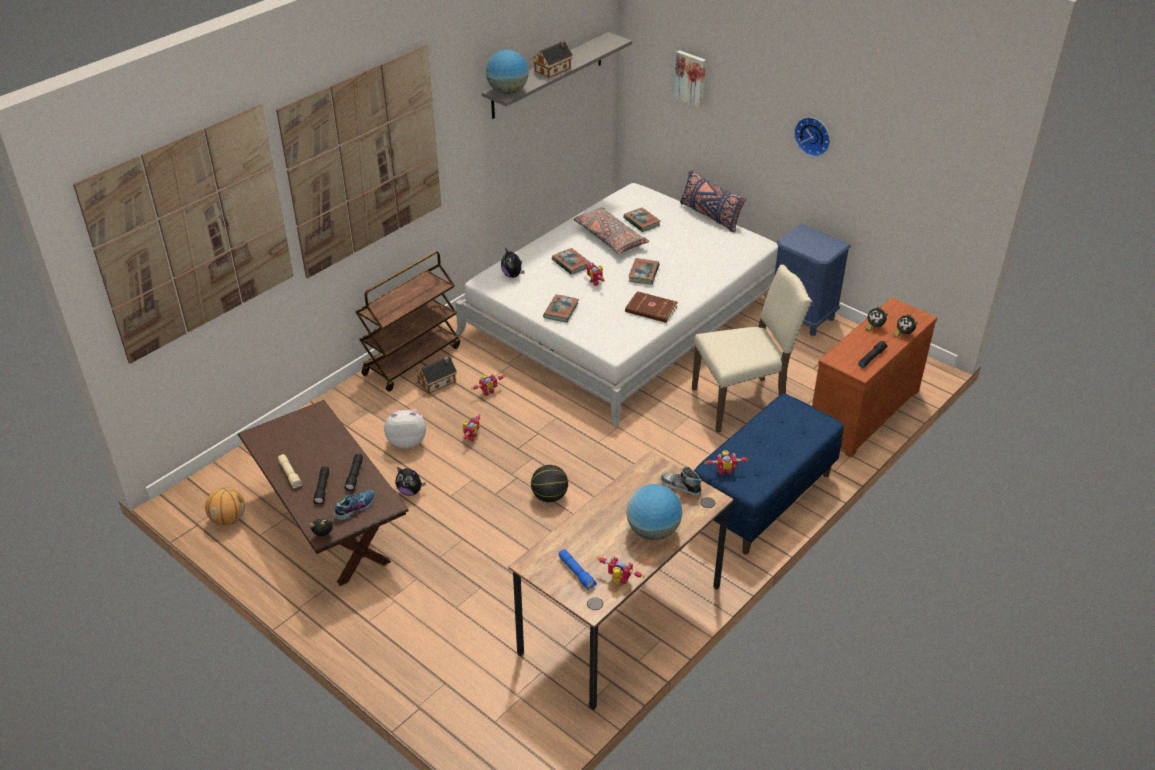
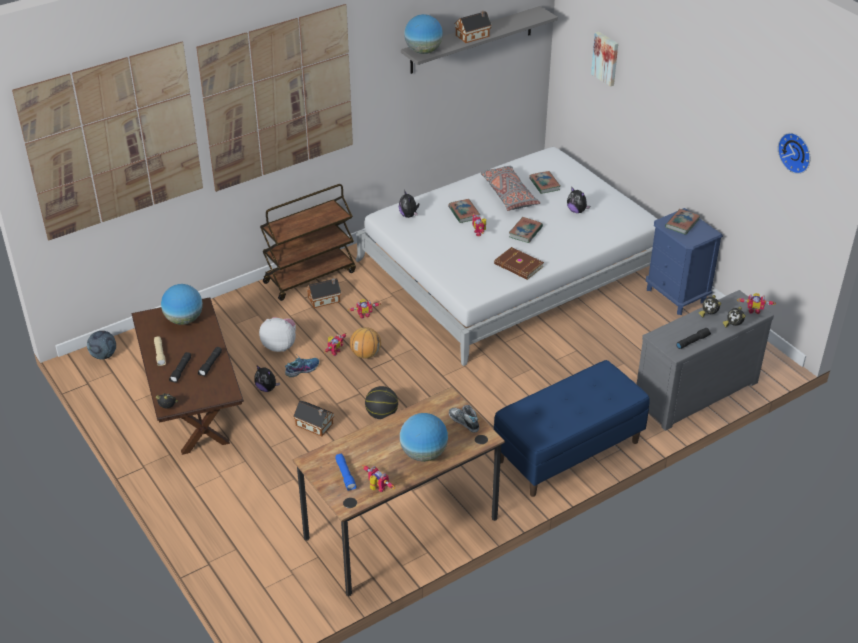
camera: 15 degrees right, 0 degrees up
basketball [205,487,245,526] -> basketball moved to [350,327,381,359]
shoe [333,490,375,521] -> shoe moved to [285,355,319,377]
book [543,295,579,322] -> book moved to [665,209,700,235]
blue pillow [680,170,746,233] -> none
beige chair [692,265,812,433] -> none
toy robot [704,450,749,475] -> toy robot moved to [737,293,776,314]
wall clock [794,117,830,157] -> wall clock moved to [778,133,811,174]
brown dresser [812,298,937,457] -> grey dresser [637,290,774,431]
none -> football [87,331,116,359]
none -> globe [161,284,203,325]
none -> toy house [293,401,335,437]
none -> plush toy [567,187,590,213]

